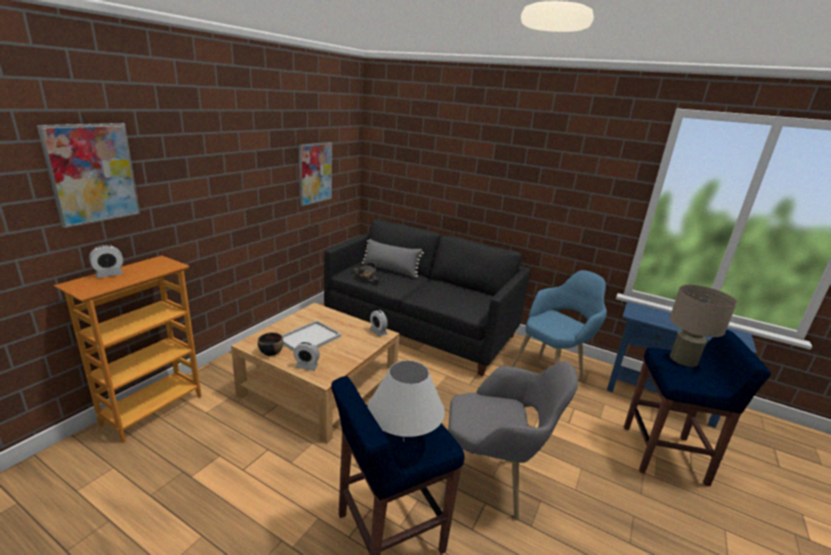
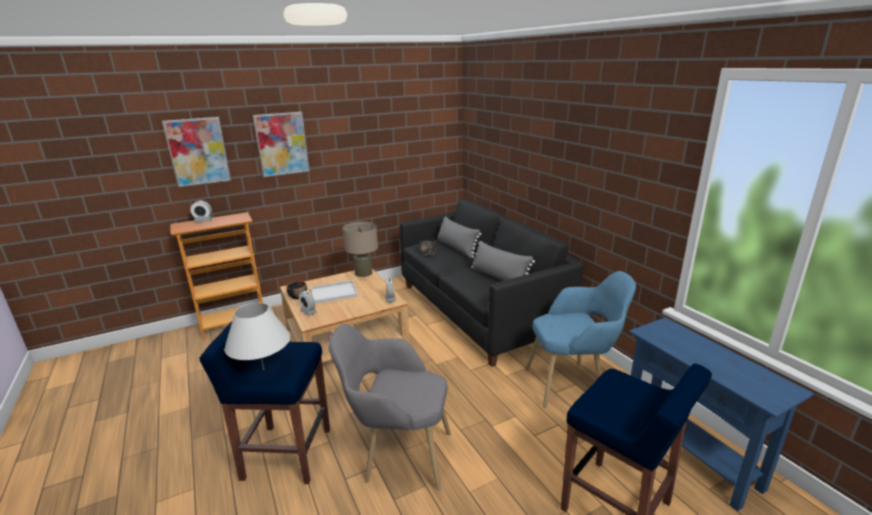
camera: 35 degrees right, 0 degrees up
picture [298,142,332,206] -> picture moved to [253,112,310,177]
grey armchair [439,361,578,520] -> grey armchair turned 150 degrees clockwise [328,324,451,491]
beige table lamp [670,285,737,367] -> beige table lamp moved to [342,221,378,277]
none -> grey pillow [471,240,535,281]

